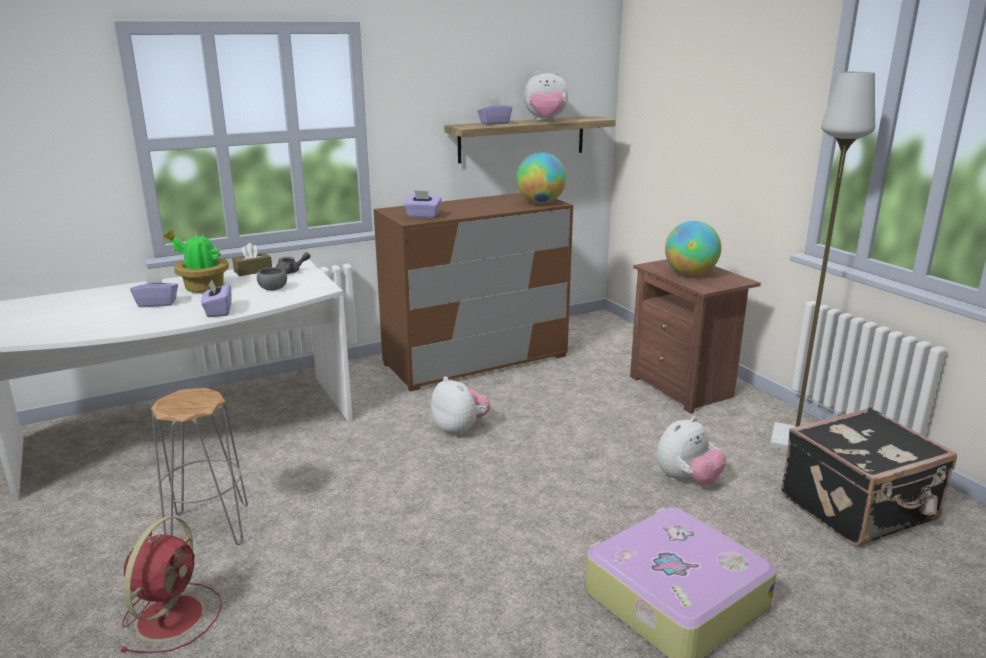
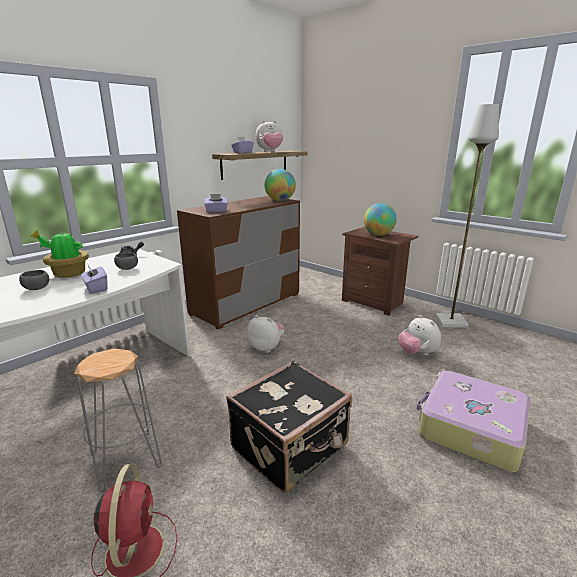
camera: 20 degrees left, 0 degrees up
purple tissue box [130,273,178,307] -> grey bowl [19,270,49,290]
brown tissue box [232,243,272,276] -> none
plush toy [656,416,726,485] -> plush toy turned 120 degrees clockwise [399,315,441,356]
black suitcase [781,407,957,546] -> black suitcase moved to [226,361,352,493]

